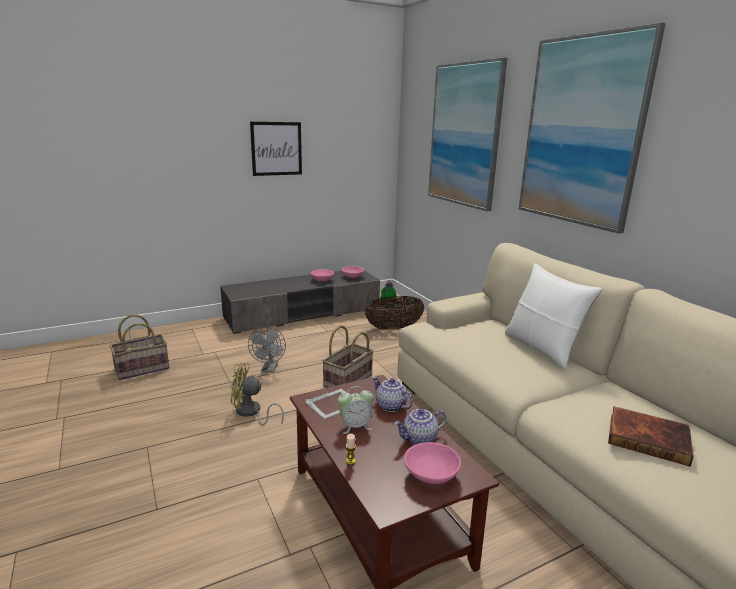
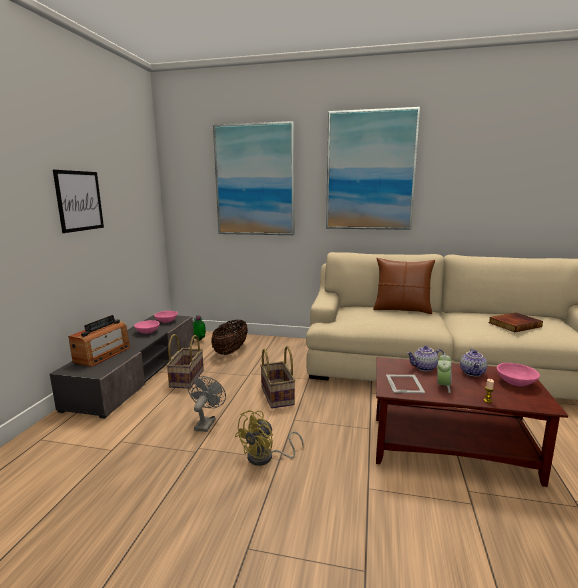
camera: 50 degrees left, 5 degrees down
basket [110,314,169,380] -> basket moved to [166,334,204,389]
grey fan [248,326,286,373] -> grey fan turned 120 degrees counterclockwise [188,376,226,432]
white pillow [505,263,602,369] -> brown pillow [373,258,435,314]
none -> radio [68,315,130,367]

